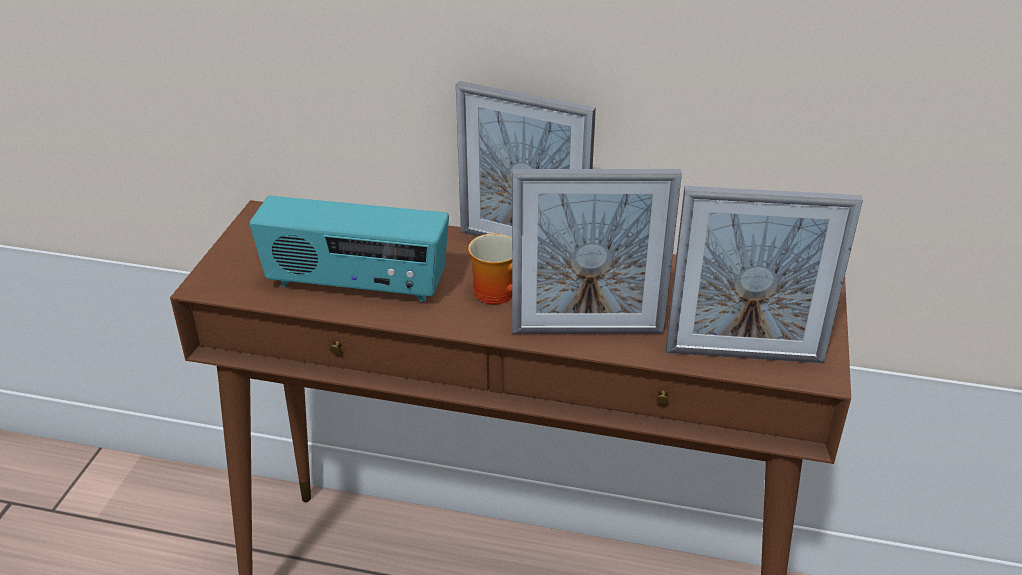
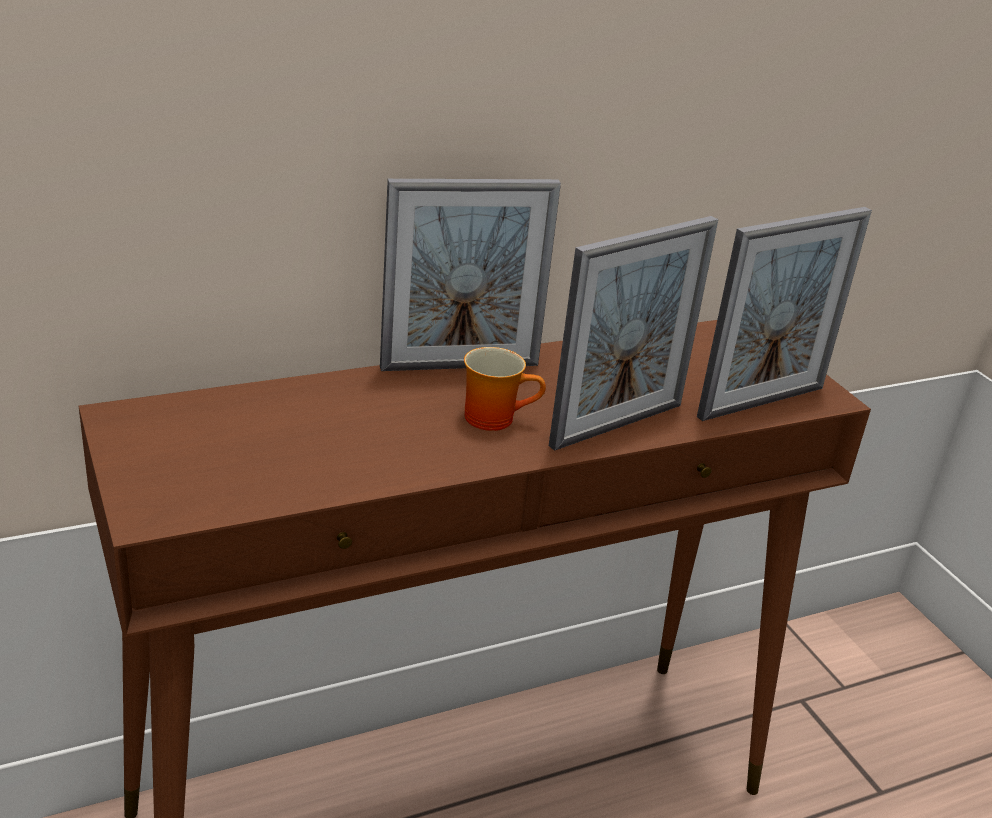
camera: 40 degrees left, 5 degrees down
radio [249,196,449,302] -> none

